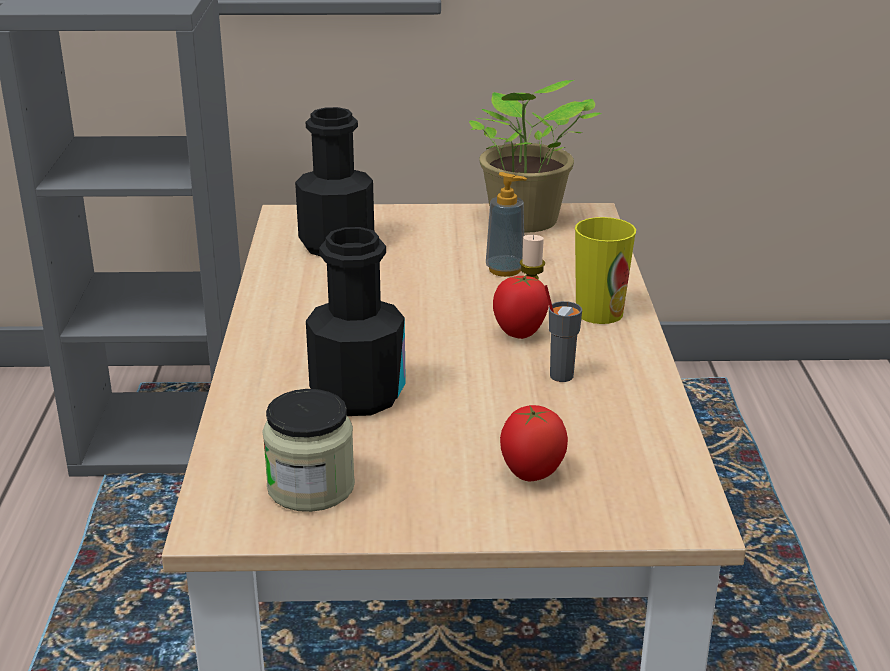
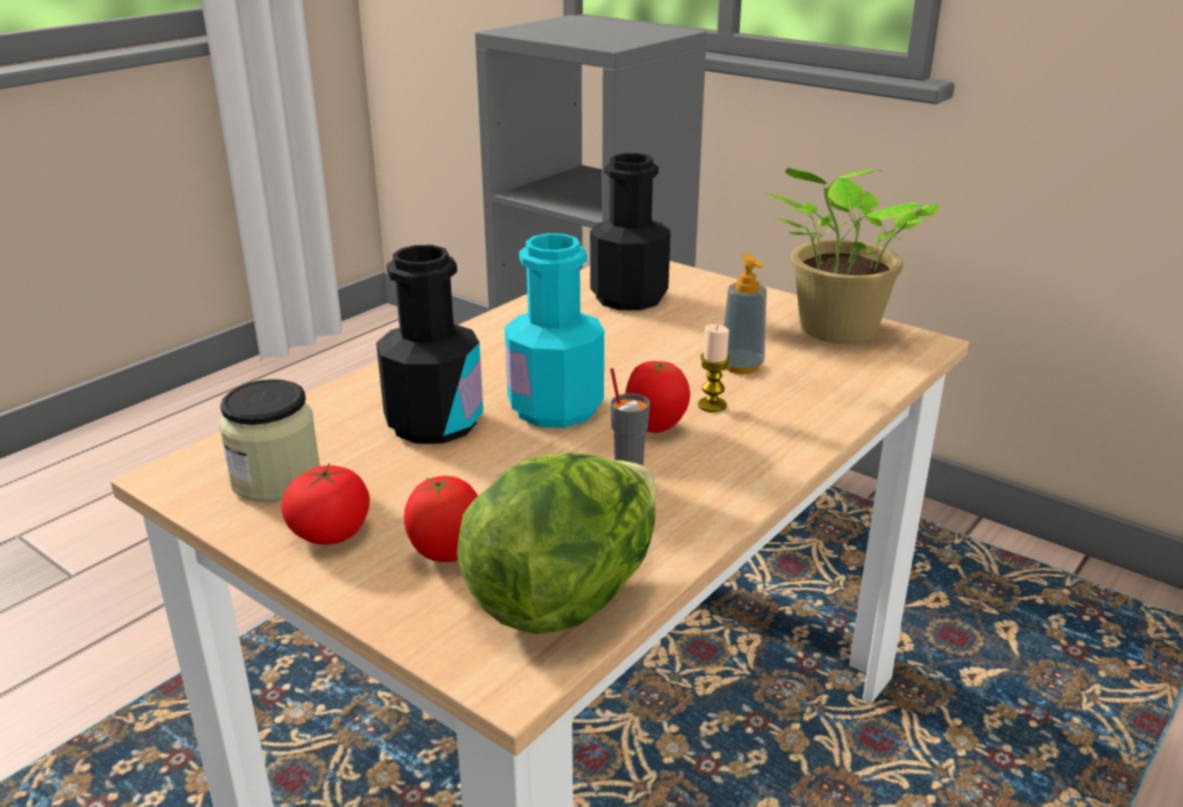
camera: 40 degrees right, 0 degrees up
cup [575,217,636,324] -> none
none -> tomato [281,464,370,545]
none -> lettuce [457,453,657,634]
none -> turquoise bottle [505,233,604,428]

